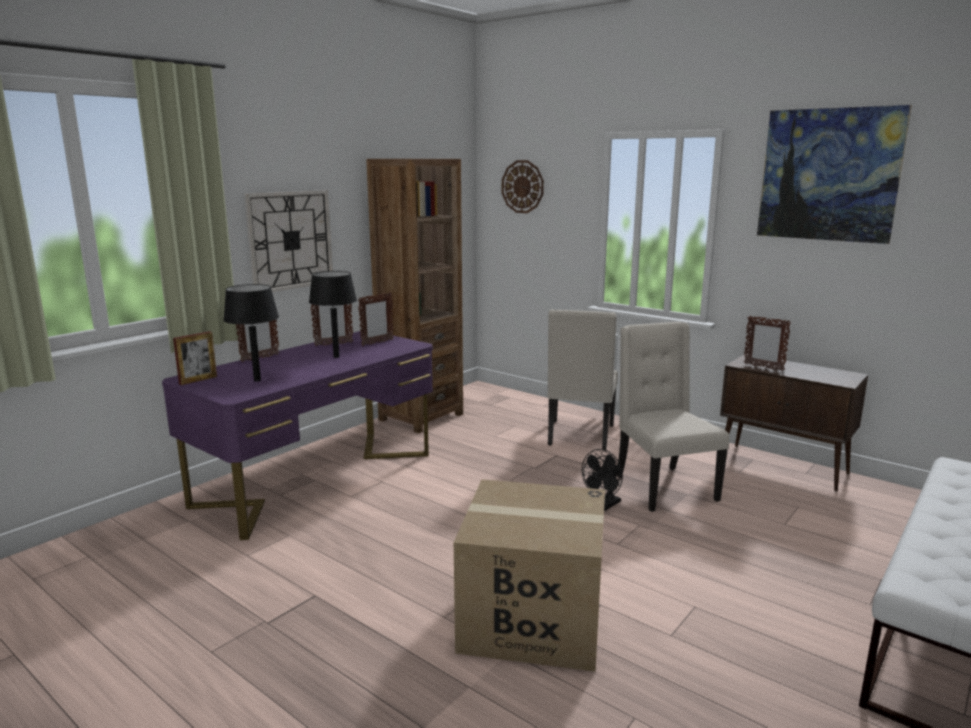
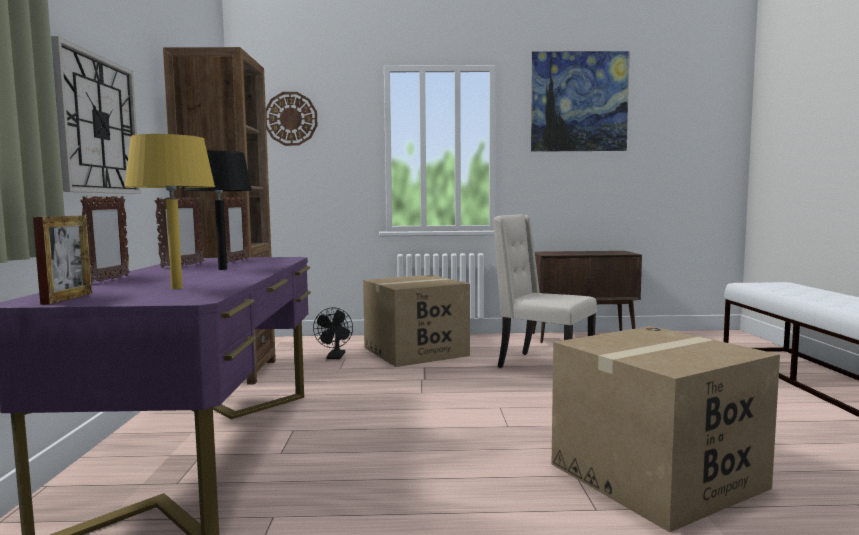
camera: 40 degrees left, 10 degrees down
black table lamp [223,284,279,382] -> yellow table lamp [124,134,215,289]
beige chair [547,309,618,450] -> cardboard box [363,275,470,367]
black fan [582,449,623,511] -> black fan moved to [313,307,353,359]
picture frame [744,316,791,371] -> none

